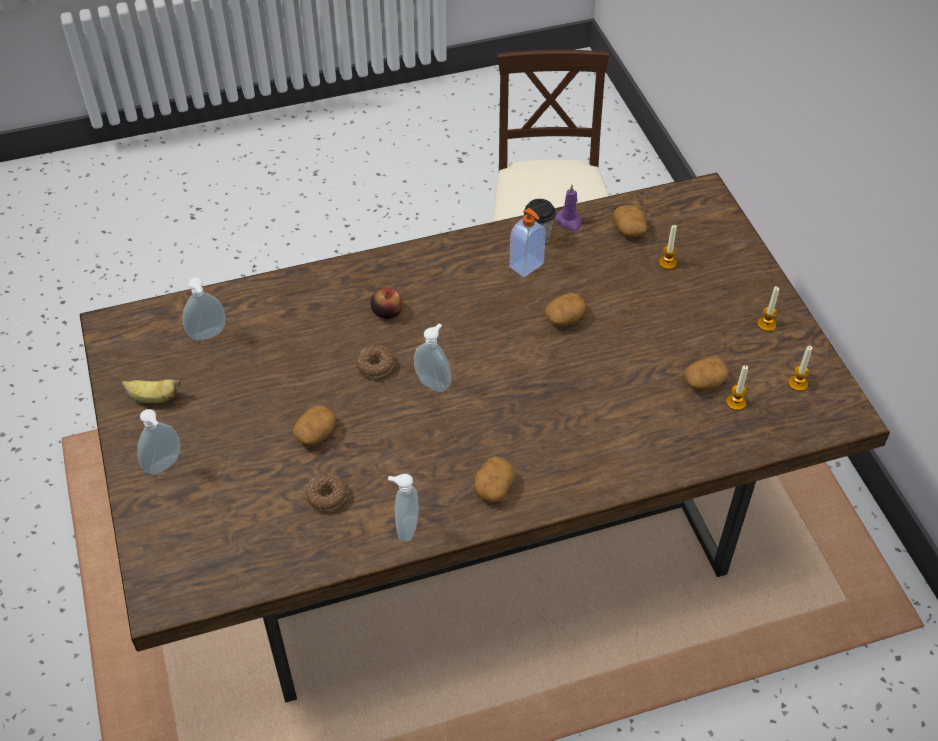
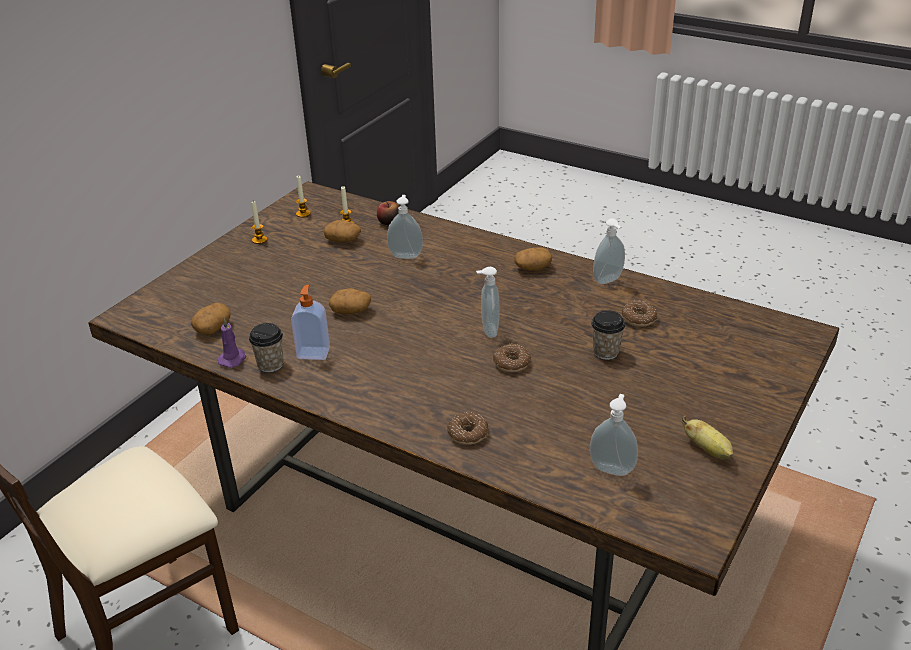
camera: 130 degrees left, 15 degrees down
soap dispenser [137,409,180,474] -> soap dispenser moved to [387,195,423,259]
potato [293,406,336,445] -> cup [591,310,625,360]
apple [370,288,403,319] -> apple moved to [377,201,399,225]
candle [659,225,677,269] -> none
none -> donut [447,412,488,445]

